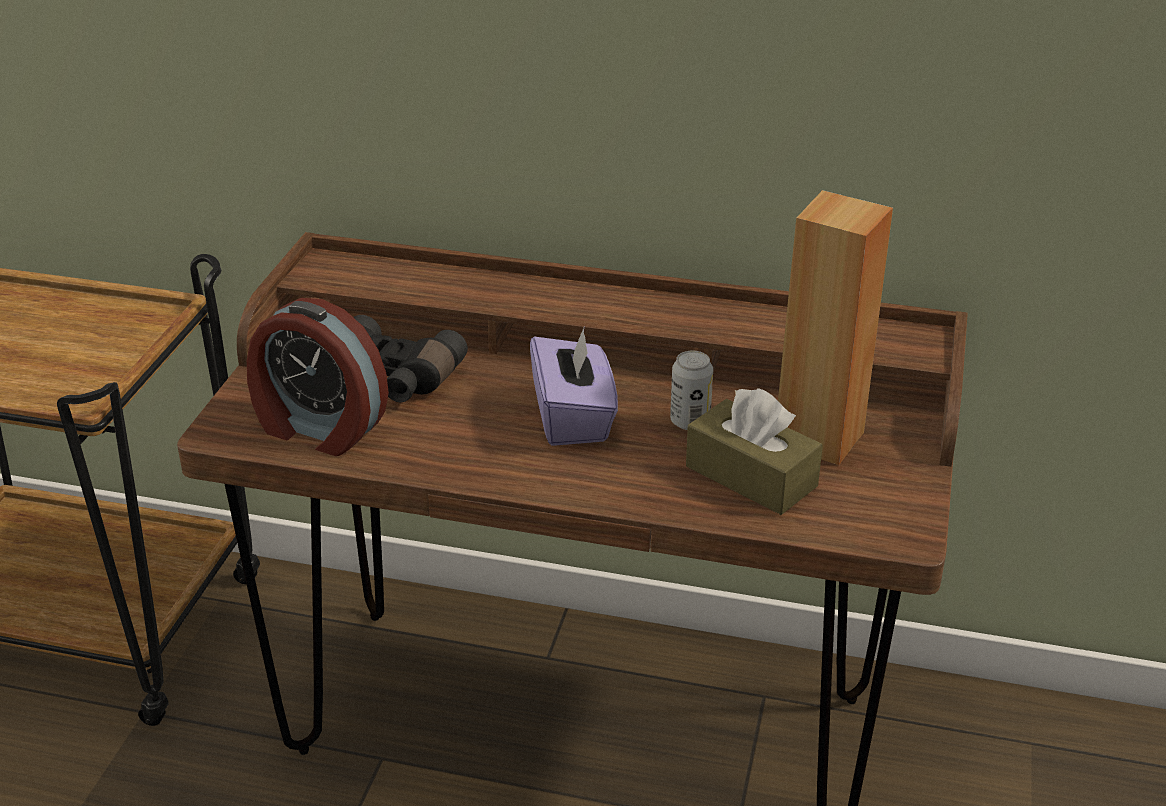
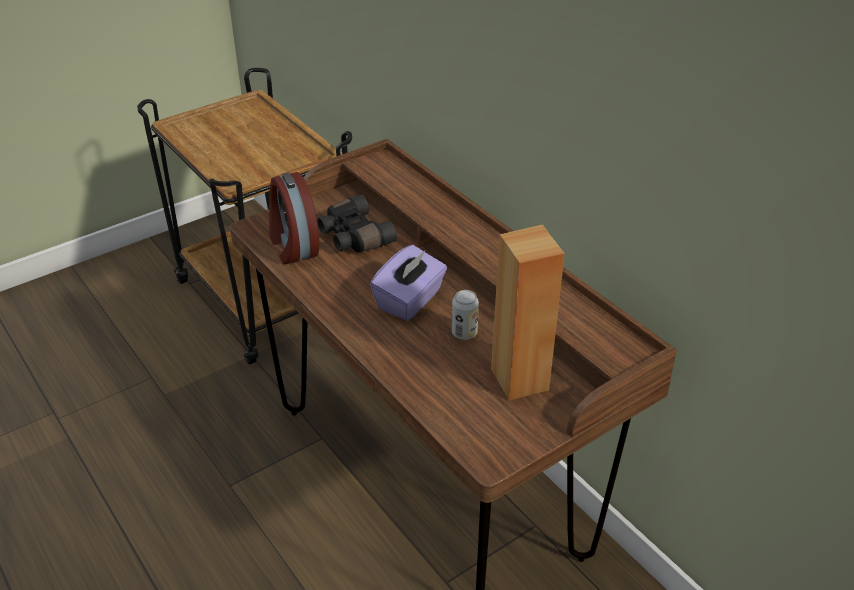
camera: 40 degrees right, 5 degrees up
brown tissue box [686,388,823,515] -> none

